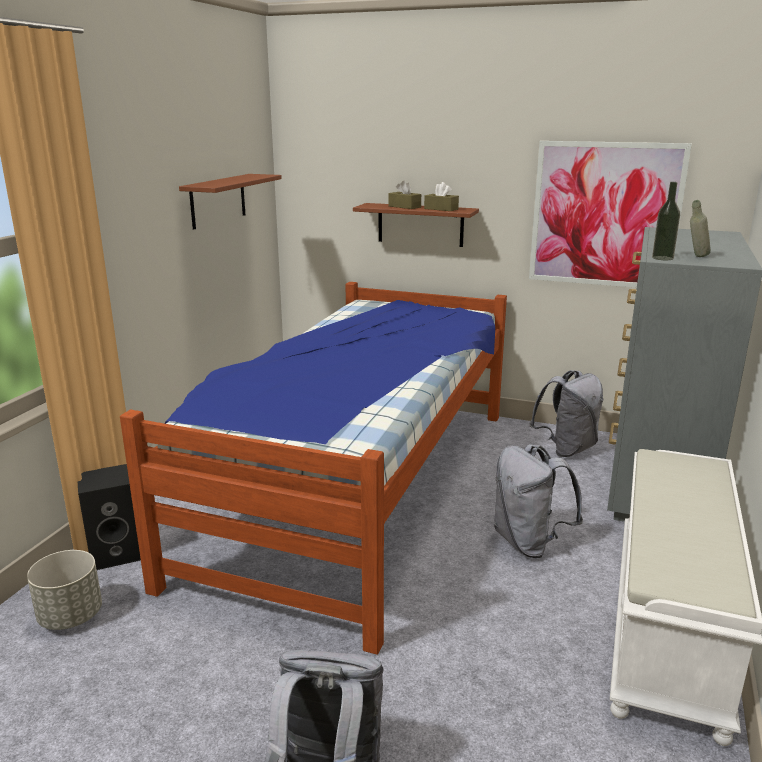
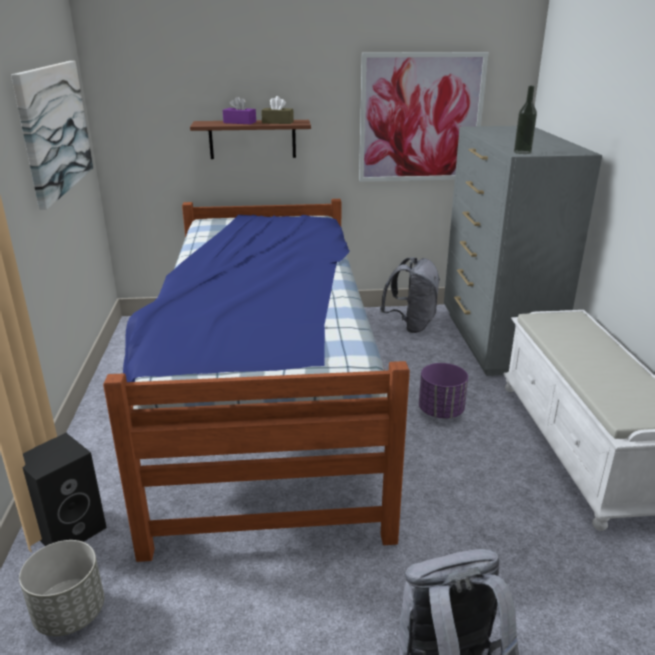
camera: 25 degrees left, 5 degrees up
brown shelf [179,174,282,229] -> picture [11,61,93,210]
brown tissue box [389,181,421,209] -> purple tissue box [223,96,256,124]
grey backpack [494,444,583,558] -> purple planter [419,363,468,419]
grey bottle [690,200,711,257] -> none

